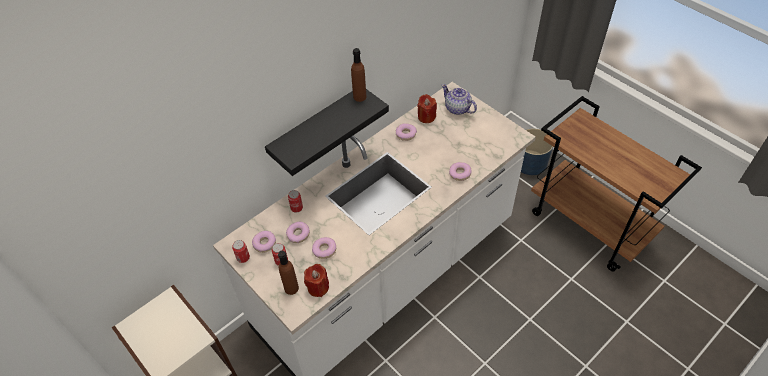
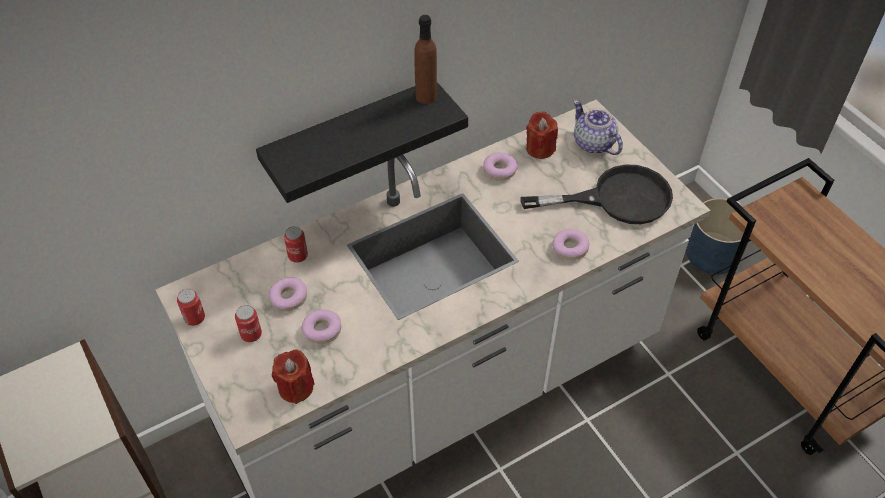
camera: 10 degrees right, 0 degrees up
donut [252,231,276,253] -> none
brown bottle [278,251,299,295] -> none
none -> black frying pan [520,164,673,224]

